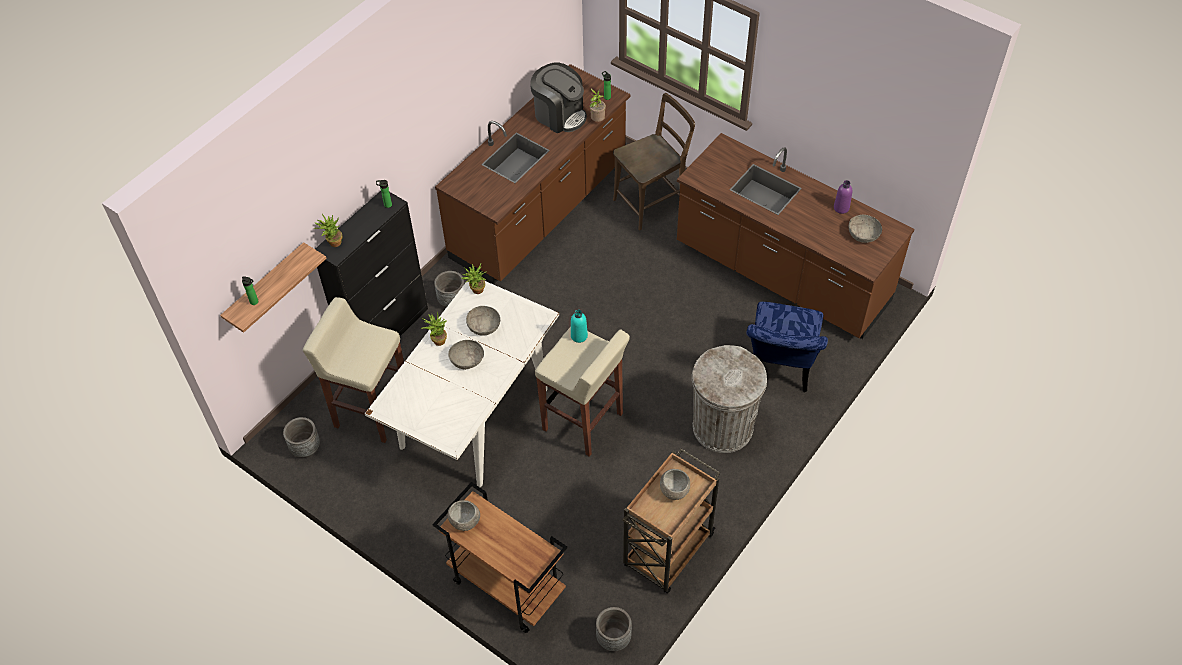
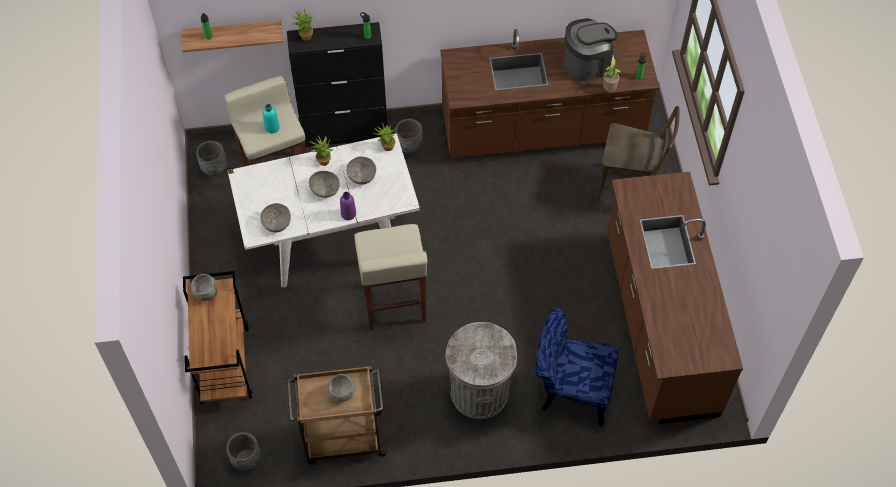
camera: 45 degrees right, 5 degrees up
coffee machine [530,62,587,133] -> coffee machine turned 105 degrees counterclockwise [564,18,618,81]
turquoise bottle [571,310,588,343] -> turquoise bottle moved to [263,104,280,133]
blue chair [746,302,828,392] -> blue chair turned 45 degrees clockwise [536,308,619,427]
purple bottle [834,180,852,214] -> purple bottle moved to [340,192,356,220]
grey bowl [849,215,882,243] -> grey bowl moved to [260,203,291,233]

